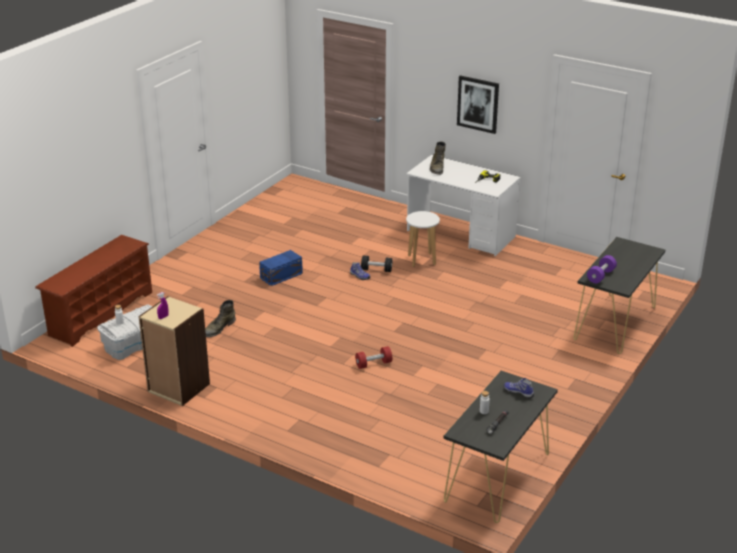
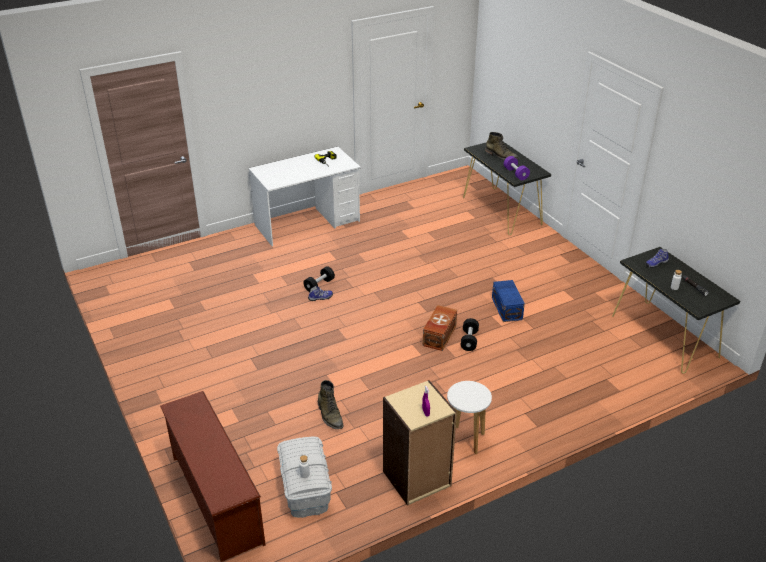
camera: 60 degrees left, 5 degrees up
blue storage box [259,250,303,286] -> blue storage box moved to [492,280,525,322]
red dumbbell [355,346,392,369] -> black dumbbell [461,318,479,351]
white stool [406,211,440,267] -> white stool moved to [447,381,492,454]
green boot [430,141,446,175] -> green boot moved to [485,132,519,160]
picture [457,75,499,134] -> none
none -> brown storage box [423,305,457,351]

